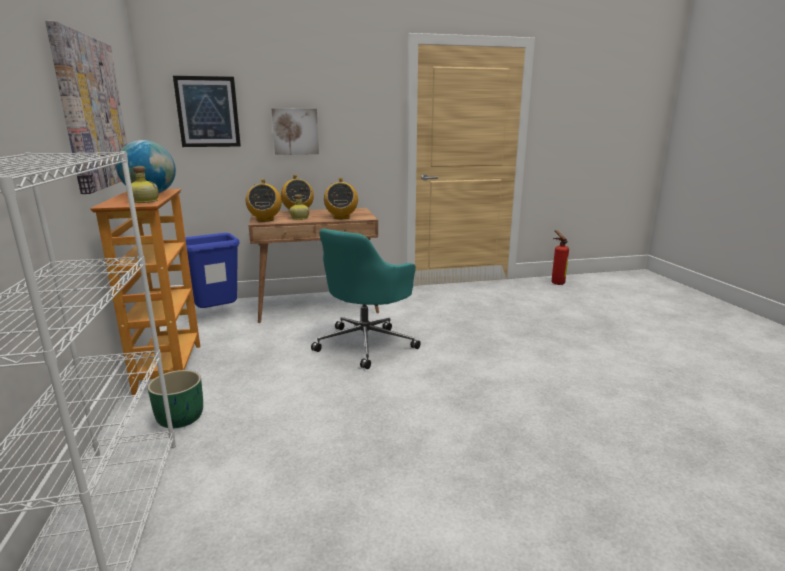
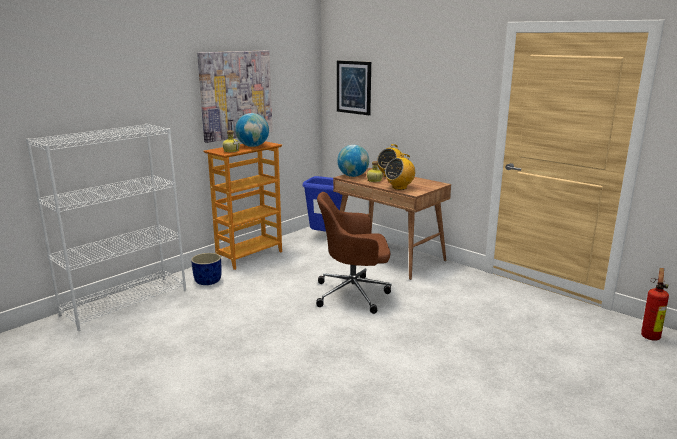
camera: 55 degrees right, 0 degrees up
green planter [148,370,203,428] -> blue planter [191,253,222,285]
radio [246,179,282,222] -> globe [337,145,369,177]
picture [272,109,319,155] -> none
turquoise office chair [311,229,421,369] -> brown office chair [316,192,391,314]

